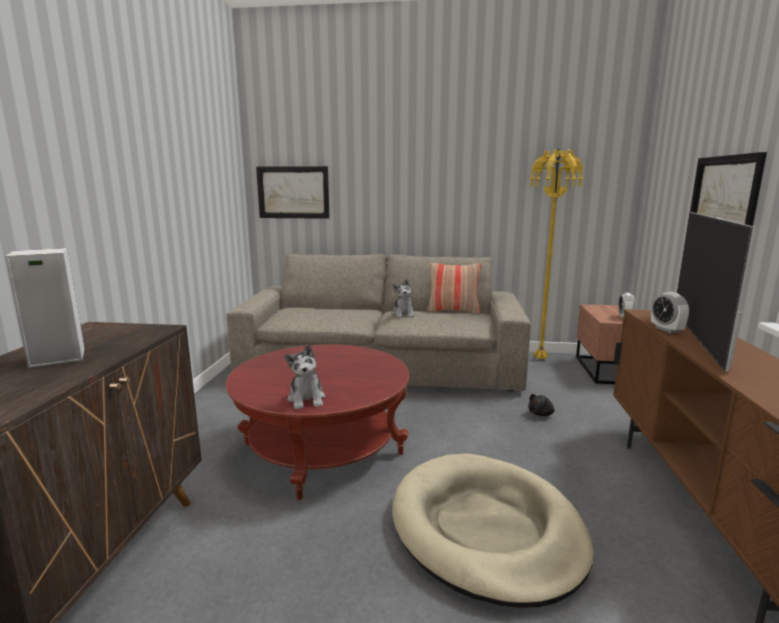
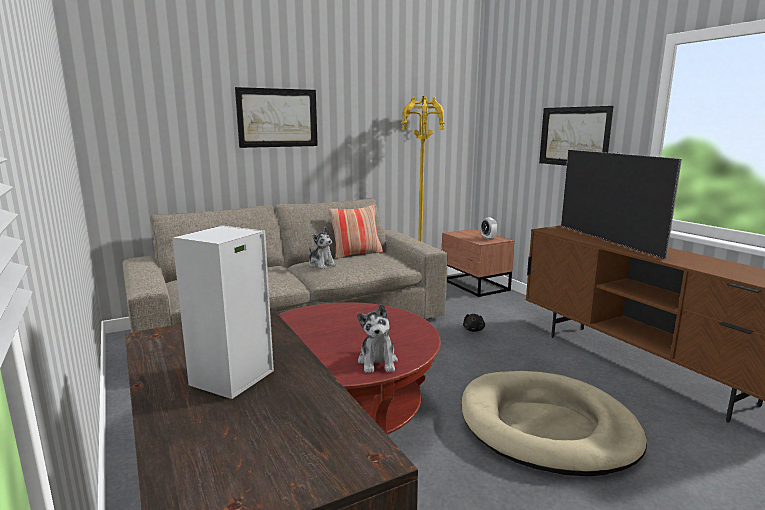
camera: 35 degrees left, 0 degrees up
picture [256,166,329,219] -> picture moved to [235,87,318,148]
plush toy [285,344,325,409] -> plush toy turned 45 degrees clockwise [357,304,398,373]
alarm clock [651,292,689,333] -> none

